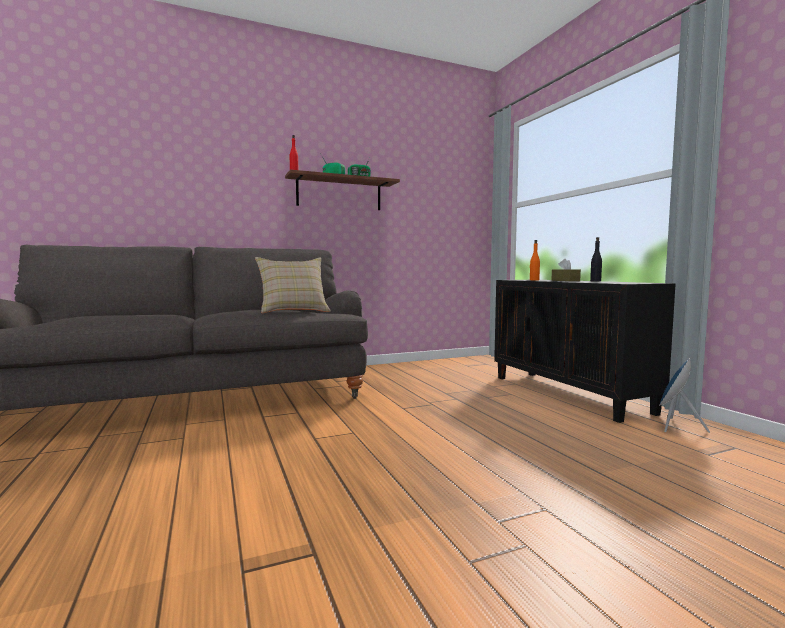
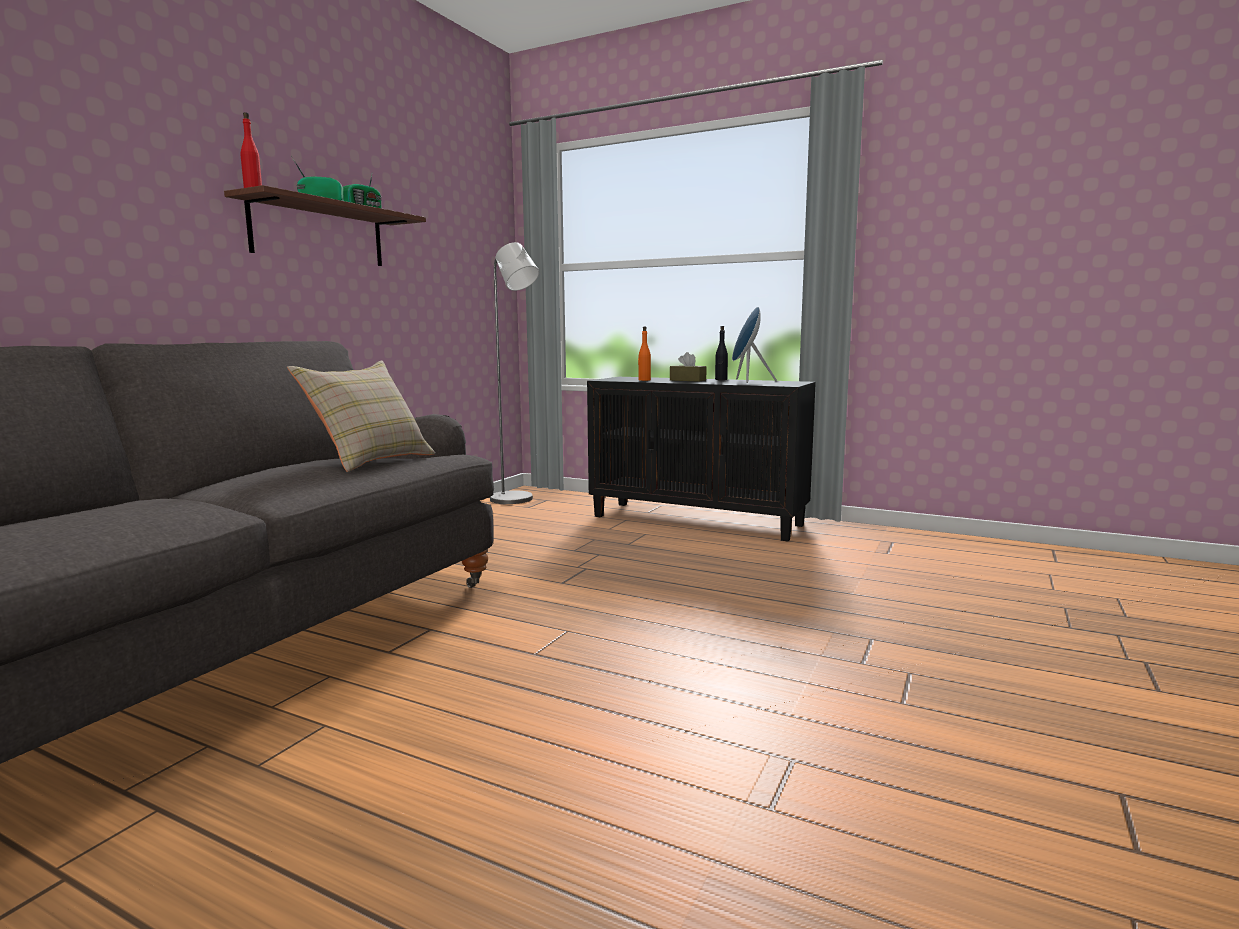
camera: 40 degrees left, 5 degrees up
blue speaker [659,358,710,433] -> blue speaker moved to [732,307,777,383]
none -> grey floor lamp [490,242,539,504]

